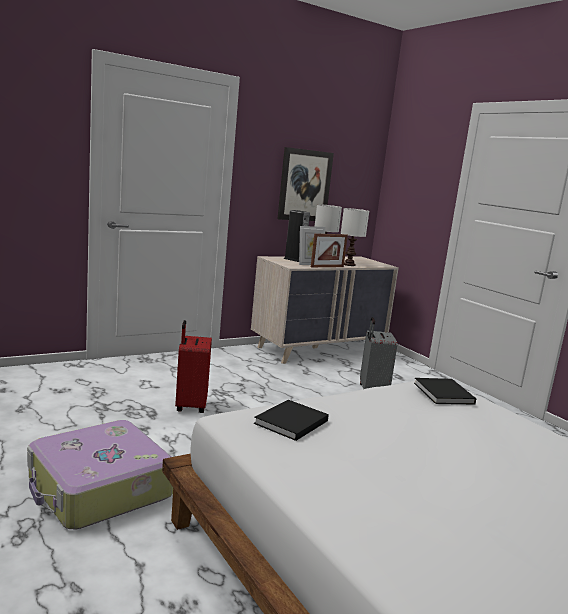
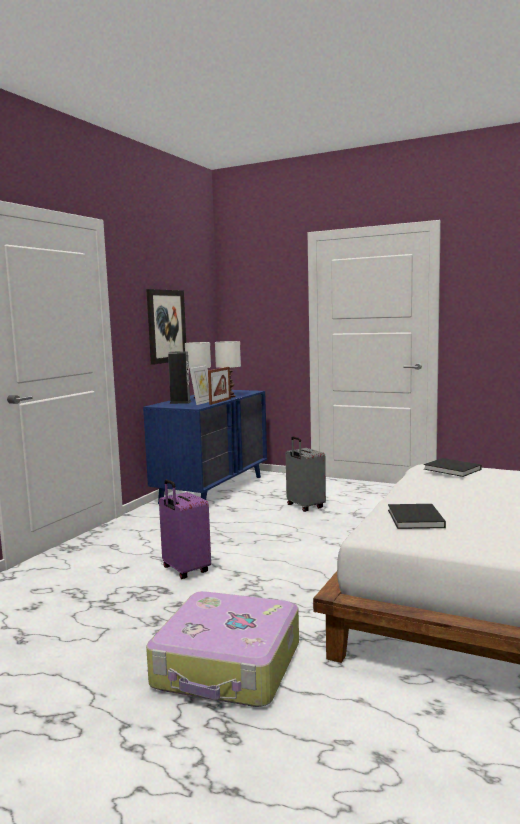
camera: 30 degrees left, 5 degrees down
red suitcase [175,320,212,413] -> purple suitcase [159,479,211,579]
beige dresser [251,256,399,364] -> blue dresser [143,390,267,504]

